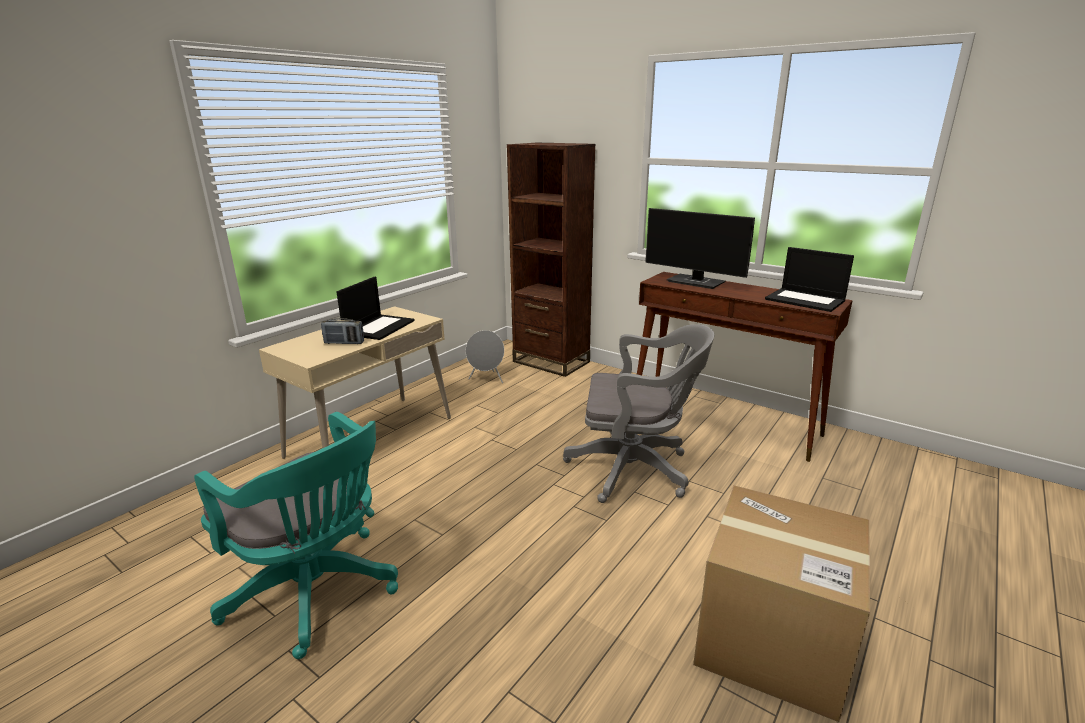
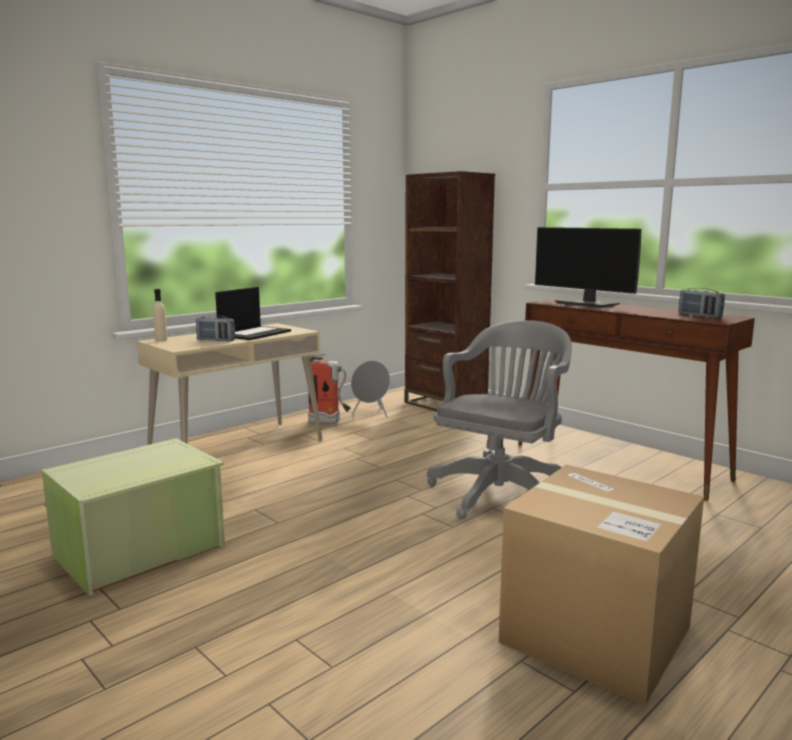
camera: 10 degrees right, 10 degrees down
turquoise office chair [194,412,398,659] -> green storage box [42,438,225,596]
grey office chair [563,324,714,503] -> grey office chair turned 75 degrees counterclockwise [427,320,572,519]
laptop [765,247,854,312] -> radio [678,288,725,318]
none -> beige bottle [153,289,167,341]
none -> fire extinguisher [308,354,351,424]

